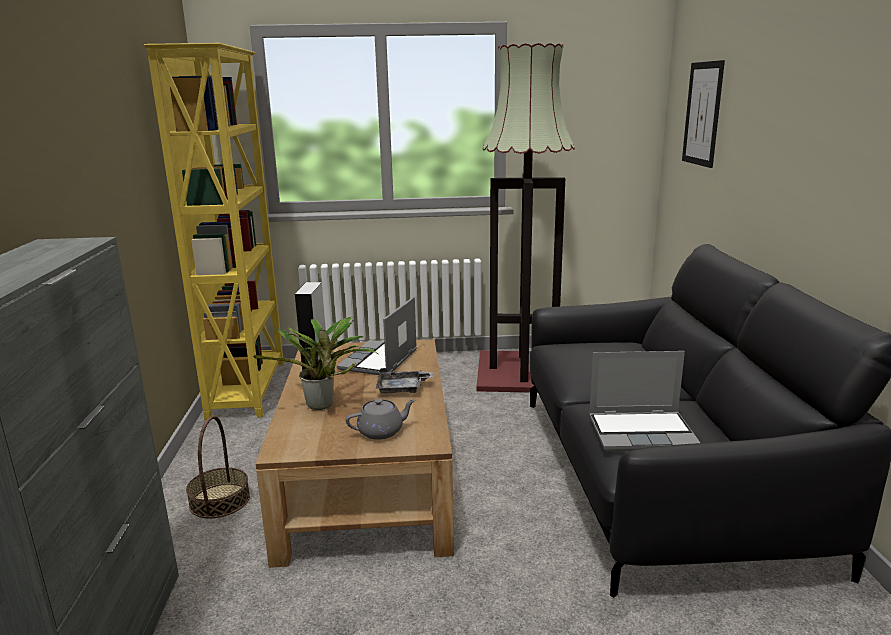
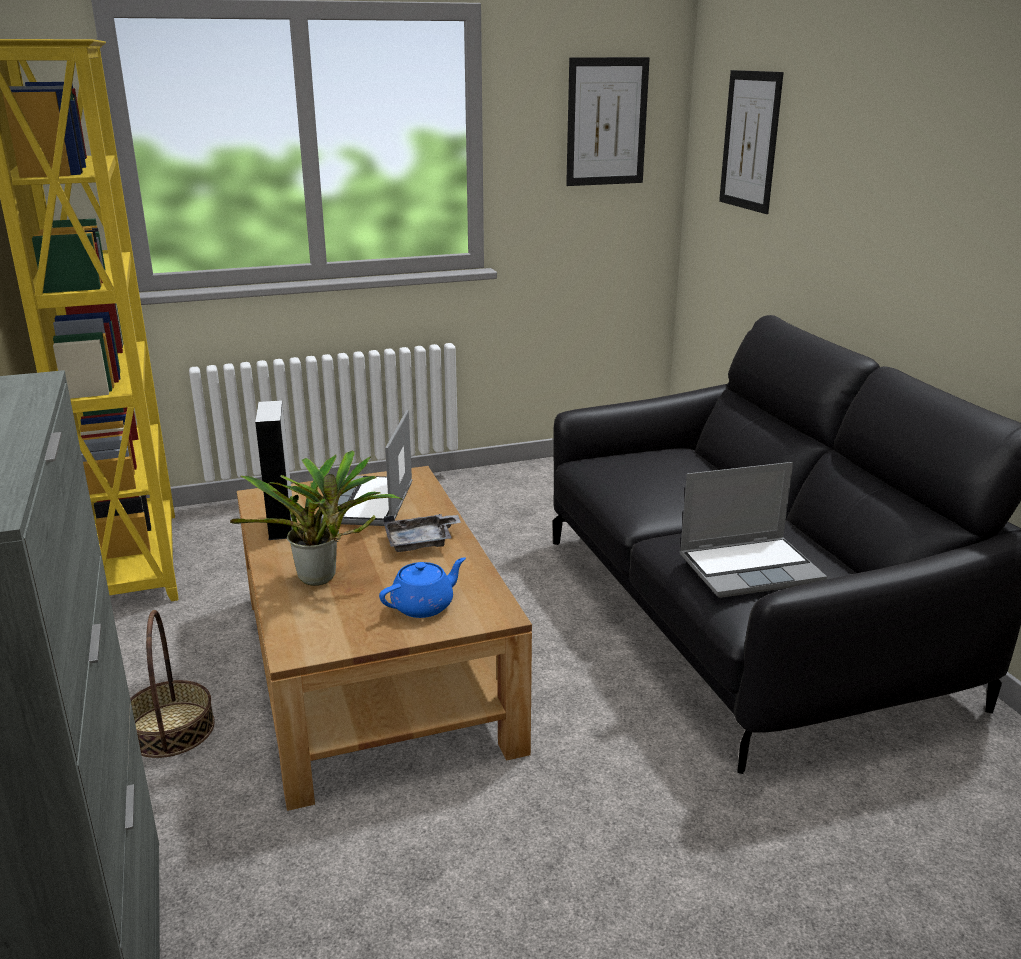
camera: 15 degrees left, 5 degrees up
grey teapot [345,399,416,440] -> blue teapot [379,557,466,618]
floor lamp [477,43,575,393] -> none
none -> picture [566,57,650,186]

